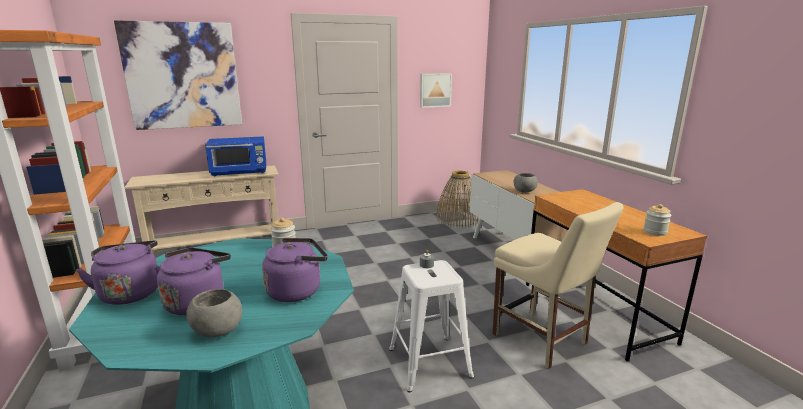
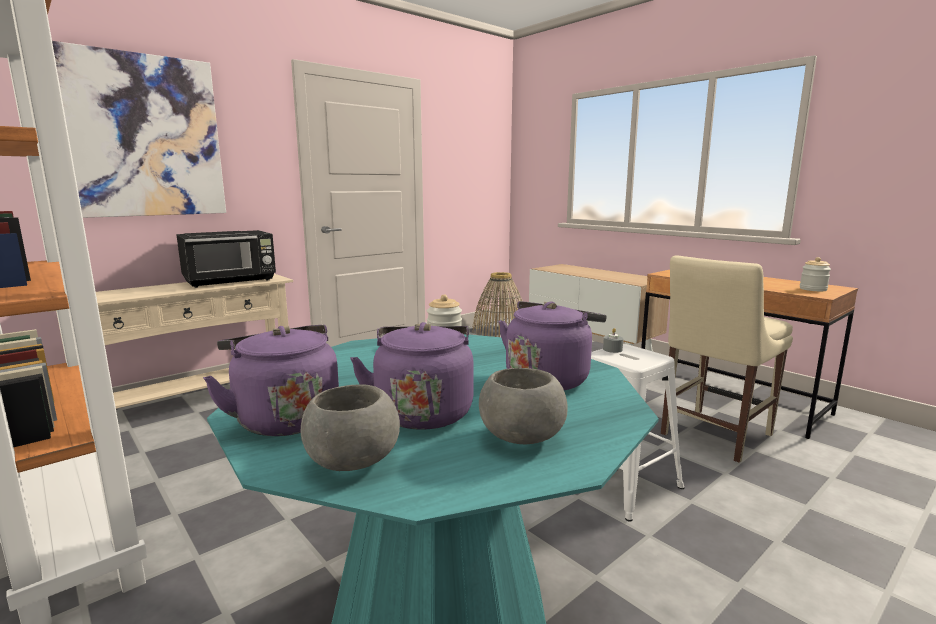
camera: 20 degrees left, 5 degrees down
blue microwave [205,136,266,176] -> black microwave [176,230,276,288]
picture [420,73,452,108] -> none
beige chair [493,202,624,369] -> beige chair turned 105 degrees clockwise [661,255,793,463]
grey bowl [513,173,538,192] -> grey bowl moved to [300,384,400,471]

